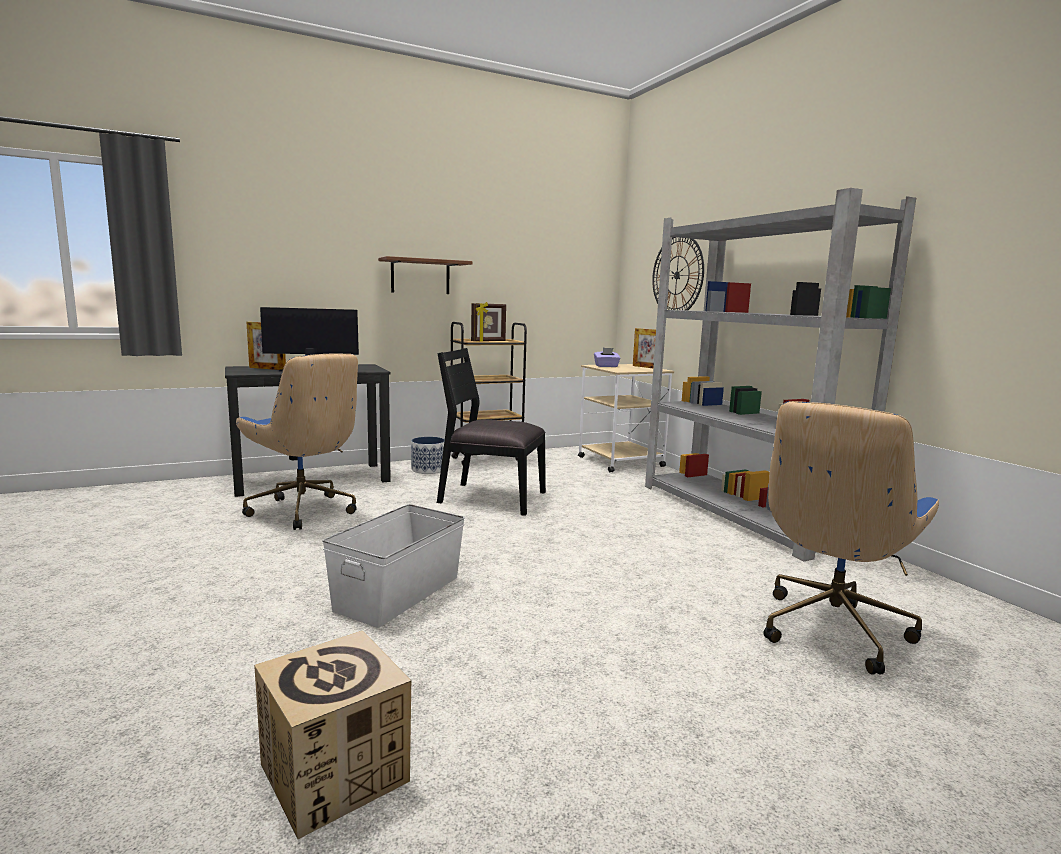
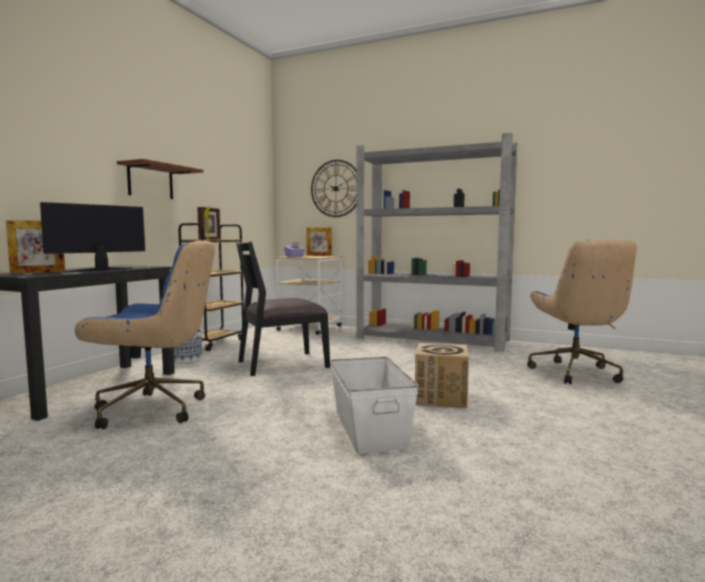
camera: 40 degrees left, 5 degrees down
cardboard box [254,631,411,839] -> cardboard box moved to [415,343,469,408]

